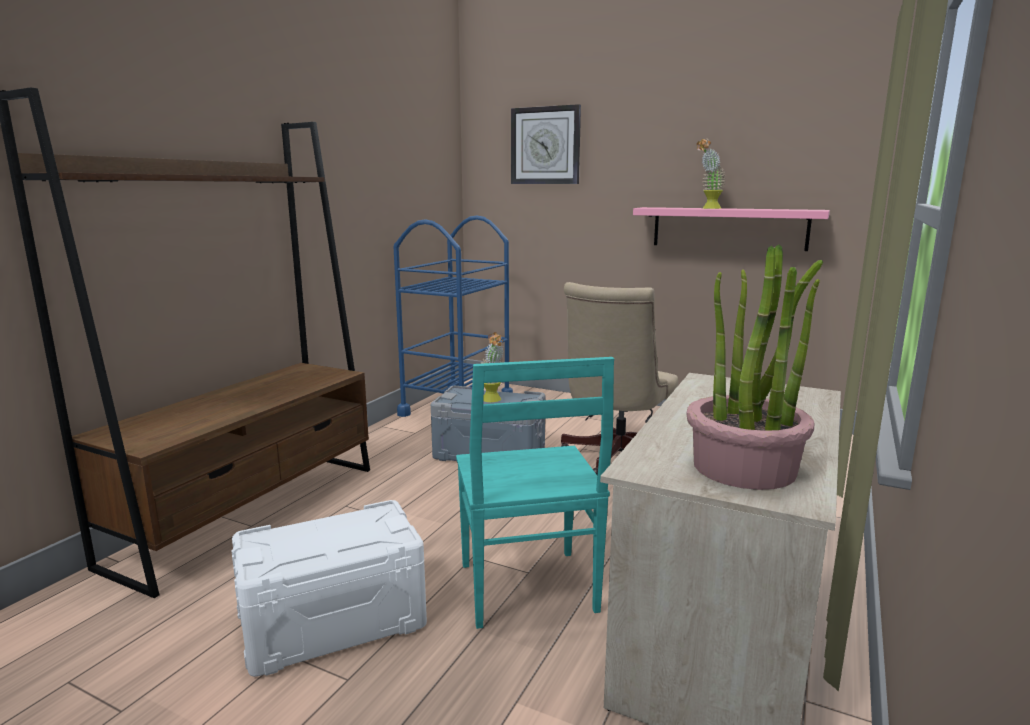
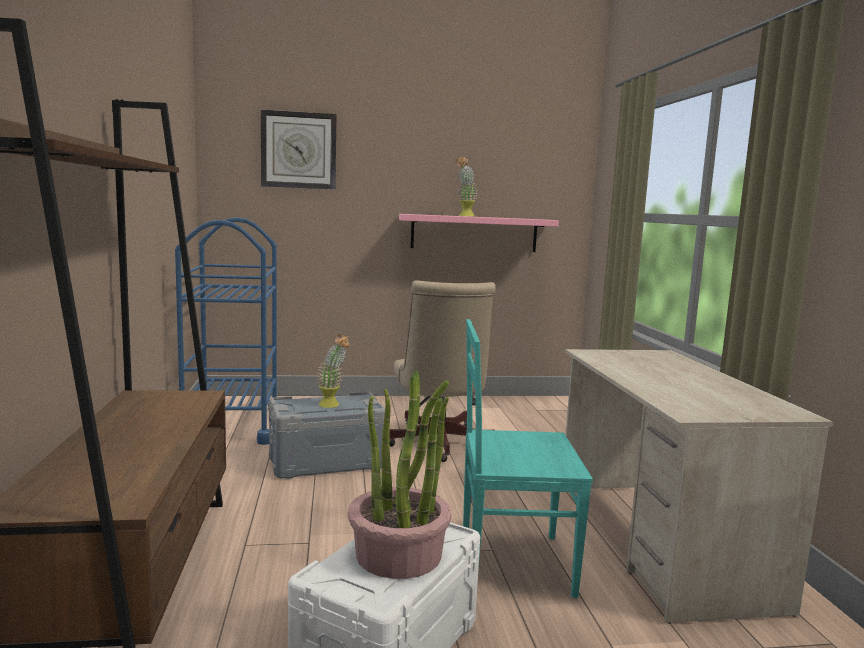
camera: 35 degrees left, 5 degrees down
turquoise chair [456,357,614,629] -> turquoise chair turned 135 degrees clockwise [463,319,593,598]
potted plant [686,244,823,490] -> potted plant moved to [348,370,452,579]

